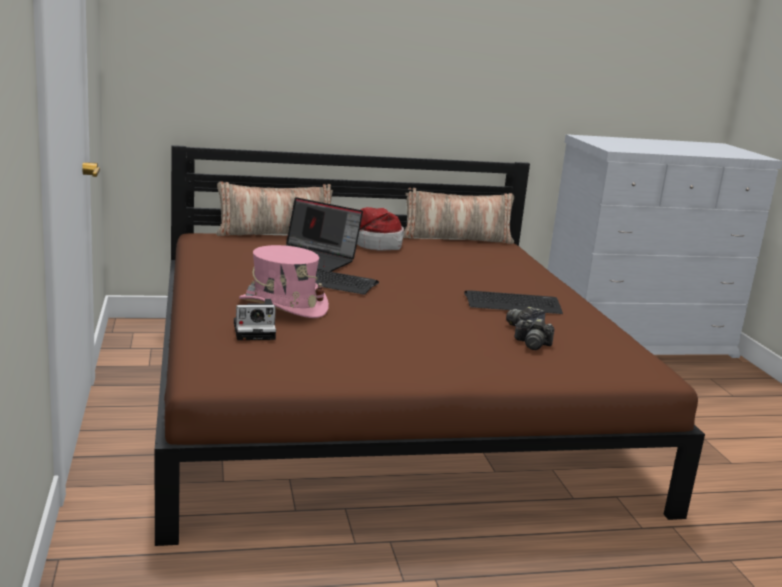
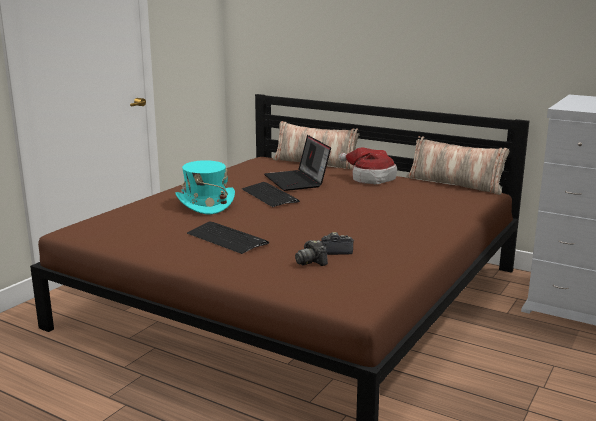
camera: 45 degrees right, 0 degrees up
camera [234,299,276,340] -> none
pink hat [239,245,329,318] -> turquoise hat [176,160,235,214]
keyboard [464,290,563,314] -> keyboard moved to [187,222,269,254]

